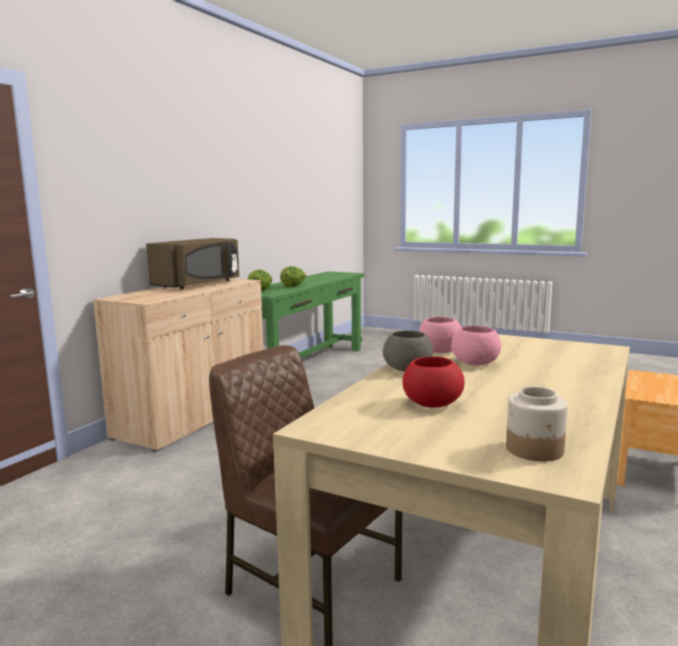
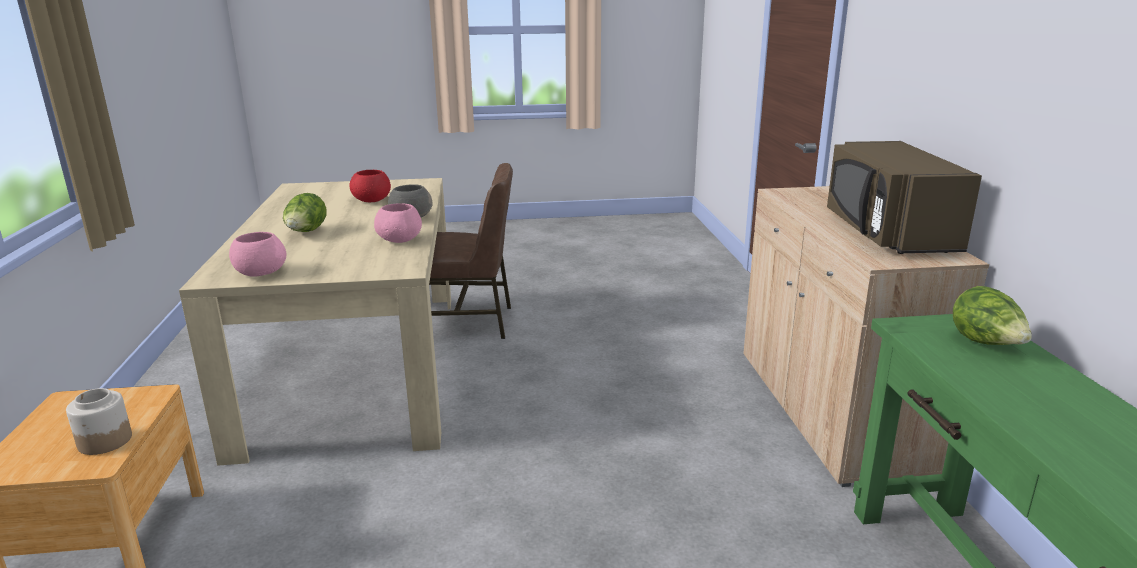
camera: 145 degrees right, 10 degrees up
lettuce [280,266,306,287] -> lettuce moved to [283,193,327,232]
pink bowl [451,326,501,366] -> pink bowl moved to [229,232,287,277]
jar [506,387,568,461] -> jar moved to [66,388,132,455]

